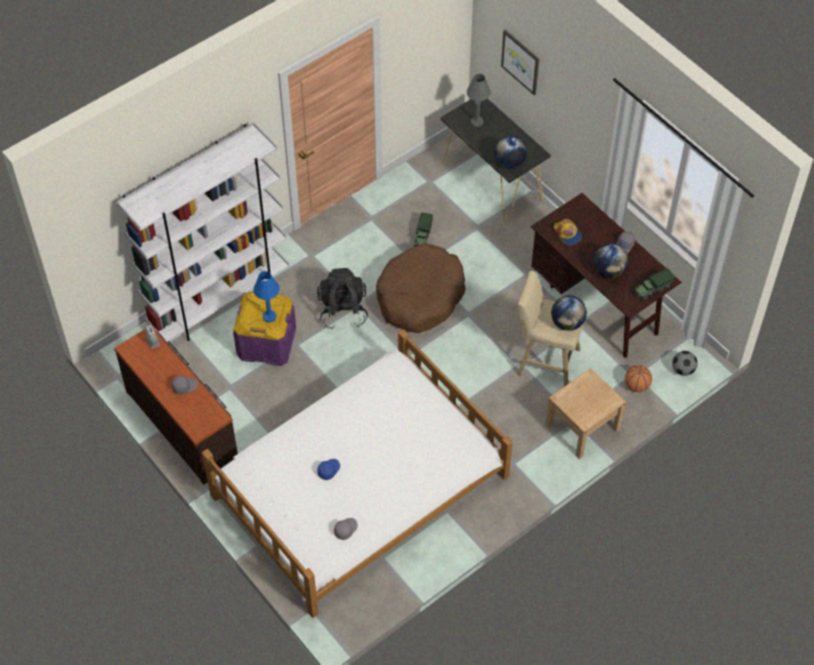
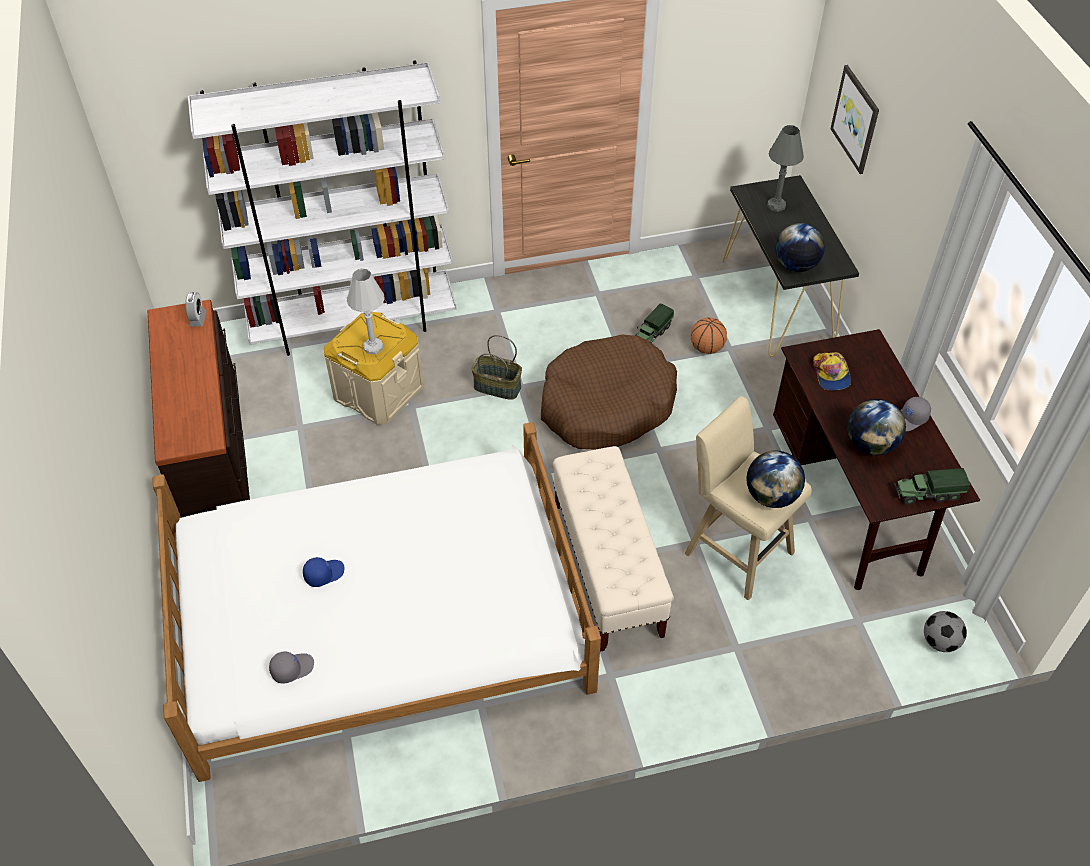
camera: 25 degrees right, 5 degrees down
grey cap [172,376,198,394] -> none
purple storage box [233,292,296,366] -> beige storage box [324,312,424,425]
blue table lamp [254,271,280,323] -> white table lamp [347,269,385,354]
black backpack [317,268,368,330] -> basket [471,335,522,400]
beige nightstand [545,368,626,459] -> none
basketball [625,365,652,392] -> basketball moved to [691,317,727,354]
none -> beige bench [553,446,674,652]

